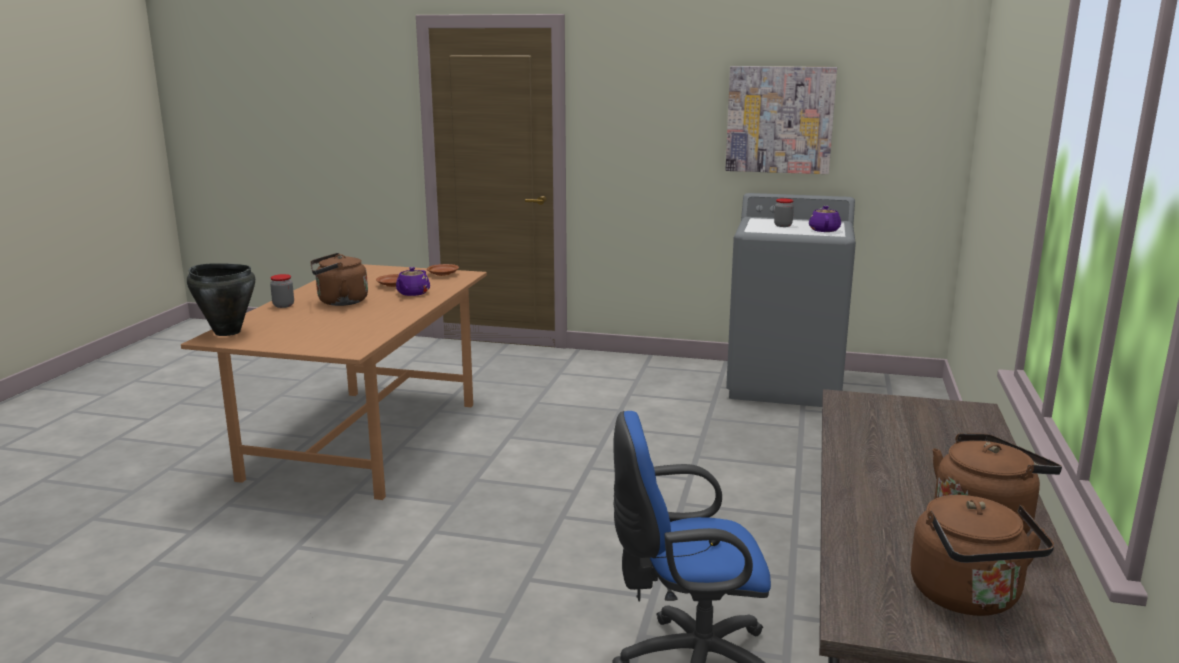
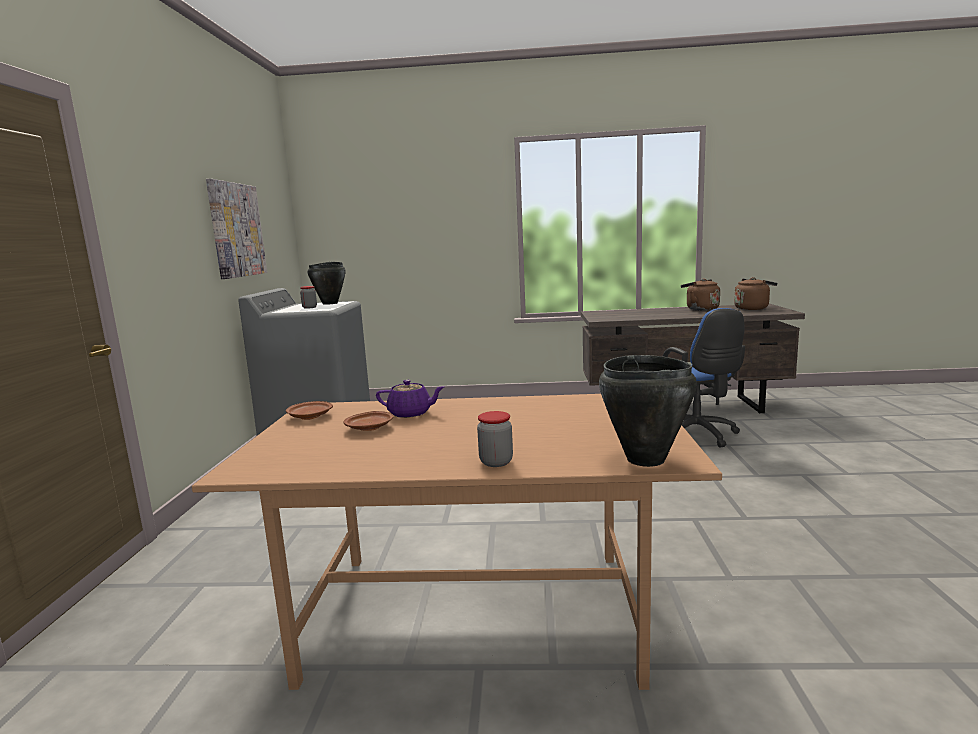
camera: 100 degrees left, 5 degrees down
brown kettle [310,253,368,306] -> none
purple teapot [809,206,841,232] -> black cooking pot [308,262,345,305]

